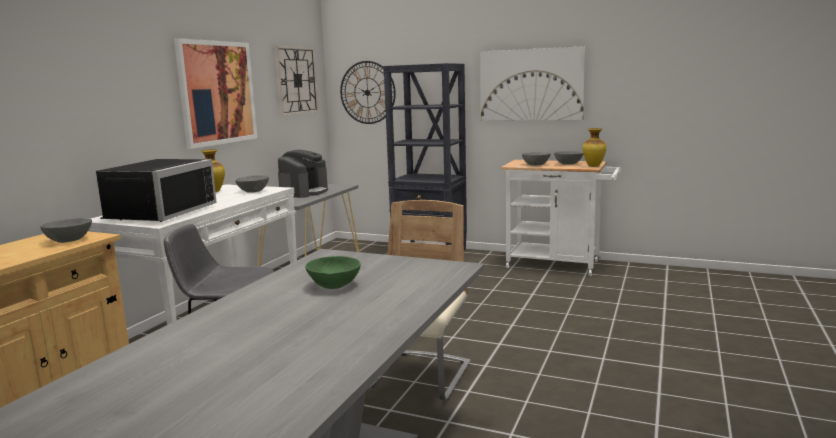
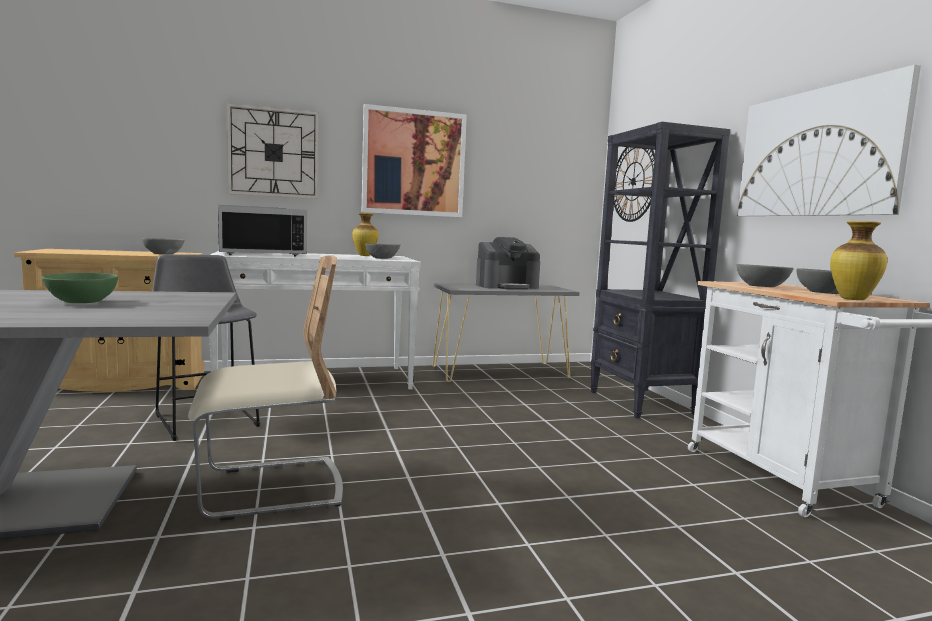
camera: 50 degrees right, 5 degrees down
wall clock [274,45,319,116] -> wall clock moved to [227,103,319,199]

